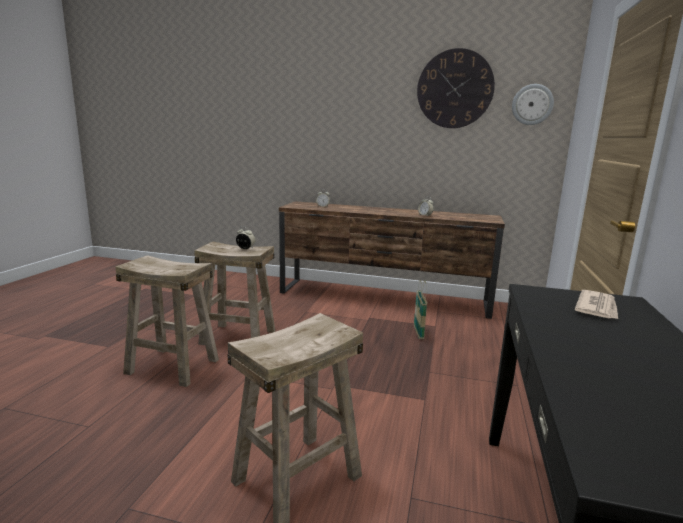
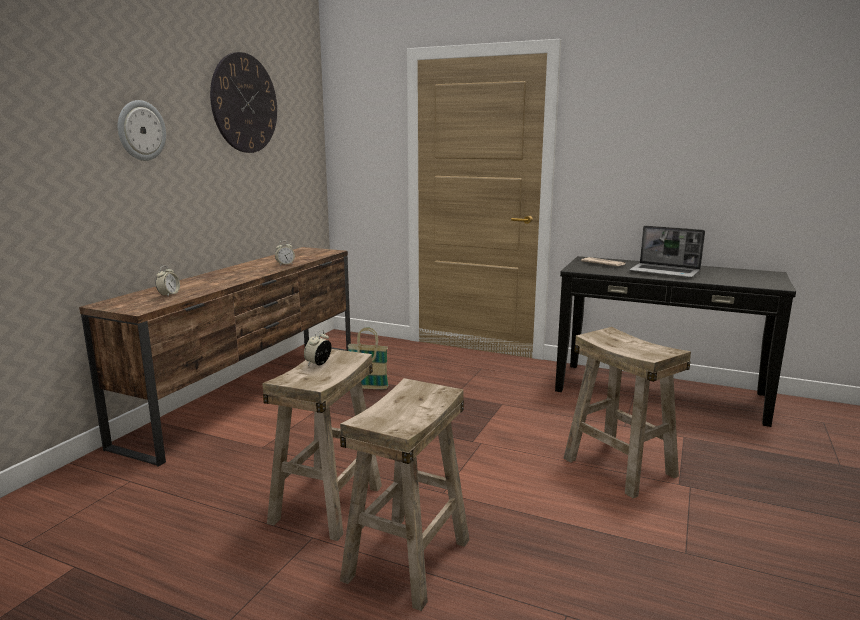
camera: 80 degrees left, 0 degrees up
wall clock [512,84,554,125] -> wall clock moved to [118,100,166,161]
none -> laptop [629,225,705,279]

